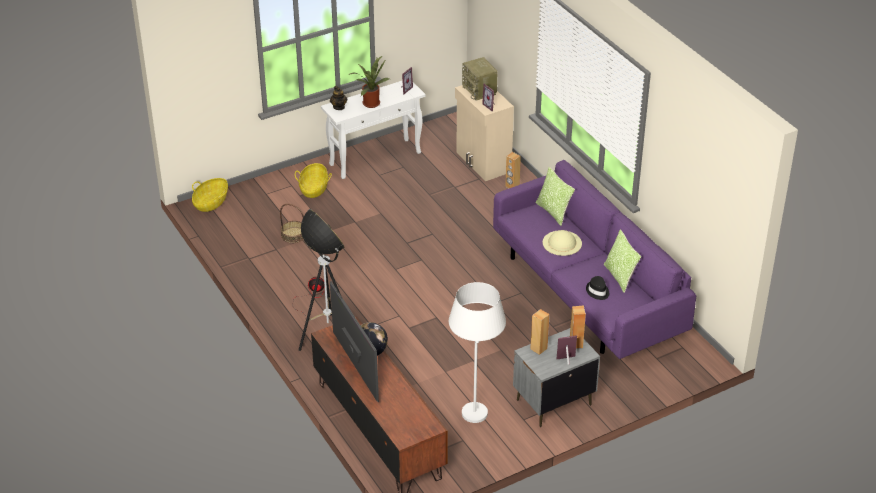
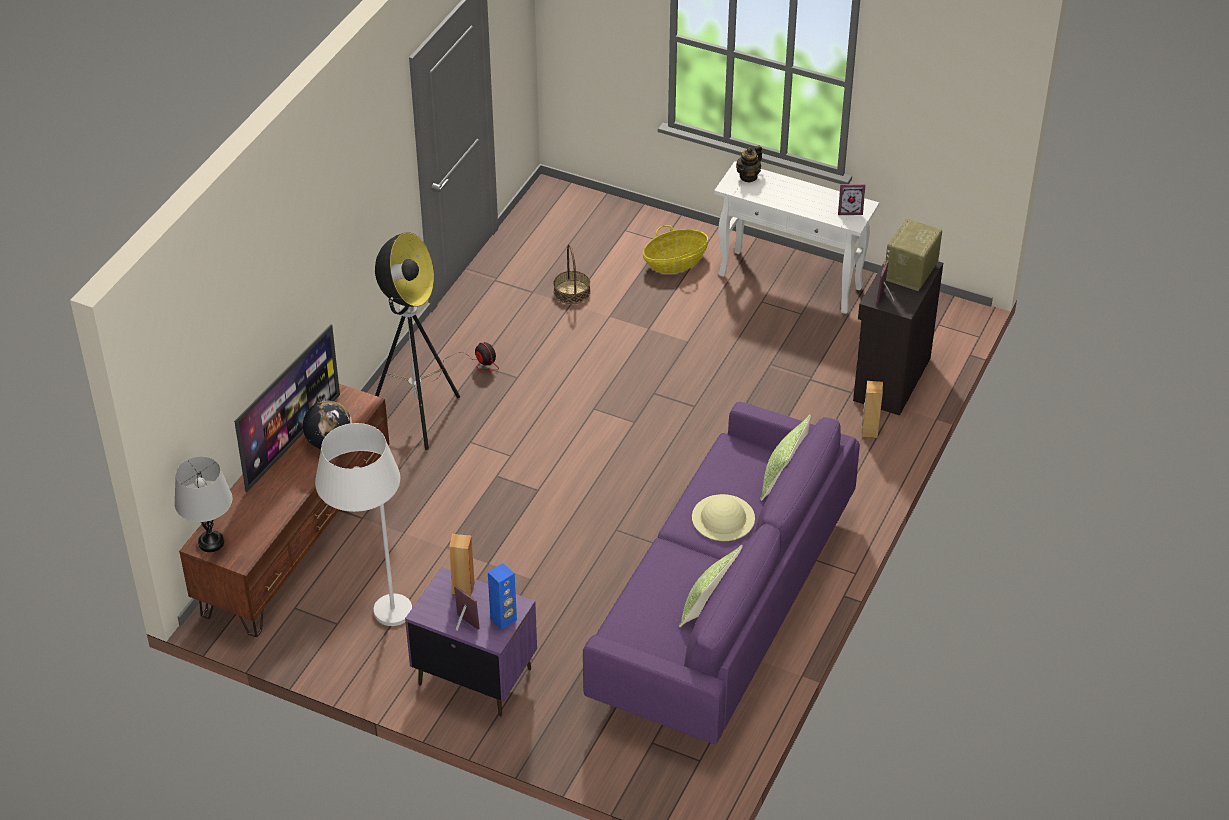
camera: 55 degrees right, 5 degrees up
basket [192,178,228,212] -> none
potted plant [349,56,389,108] -> none
beige cabinet [455,85,514,181] -> black cabinet [853,256,943,416]
grey nightstand [513,328,600,427] -> purple nightstand [405,567,537,716]
brown speaker [570,306,586,349] -> blue speaker [488,563,517,630]
black hat [586,276,609,300] -> none
none -> grey table lamp [175,456,232,552]

